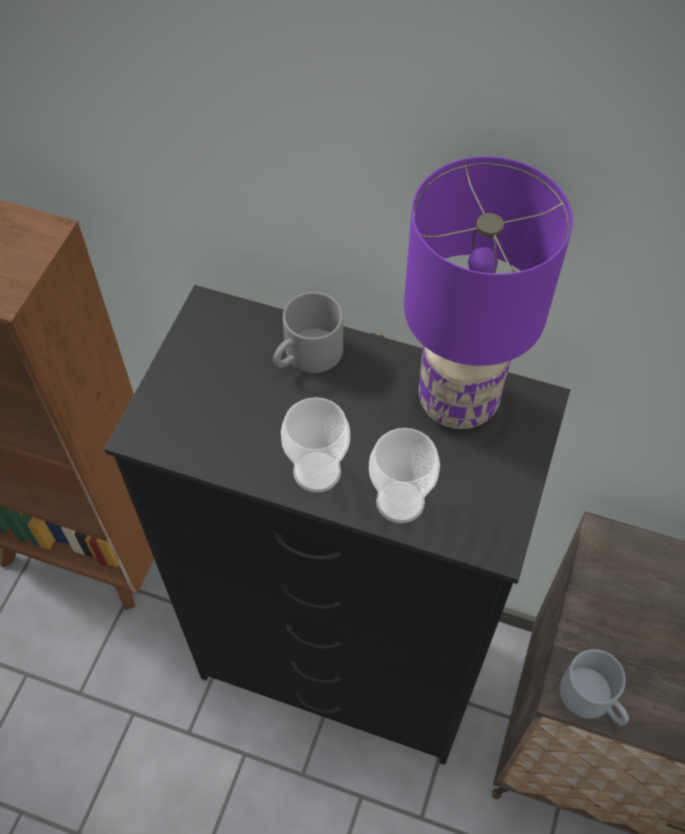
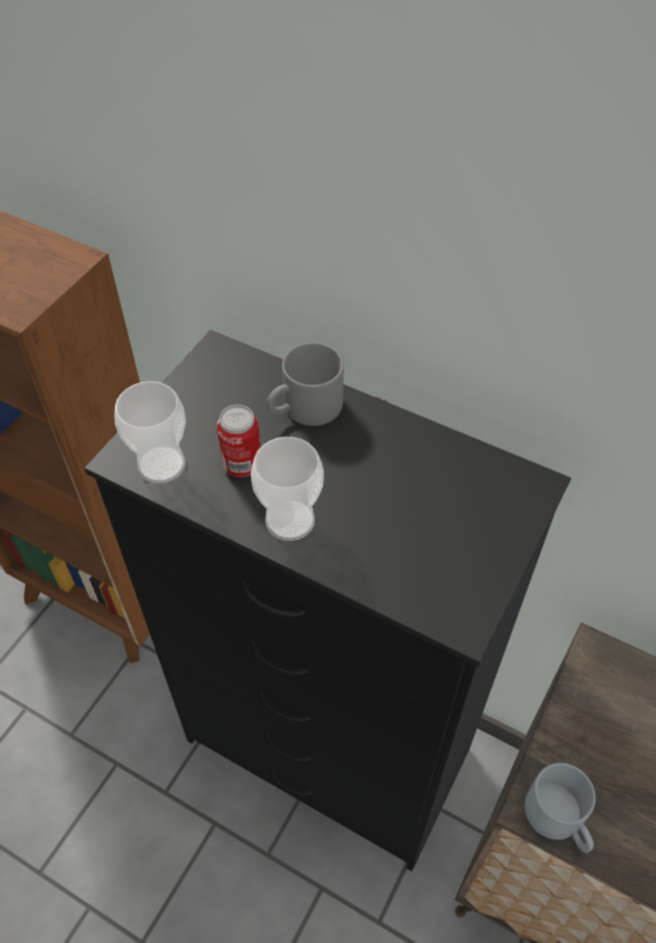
camera: 10 degrees right, 5 degrees down
cup [369,428,440,523] -> cup moved to [114,381,186,483]
purple table lamp [404,156,573,429] -> none
none -> can [217,405,261,477]

